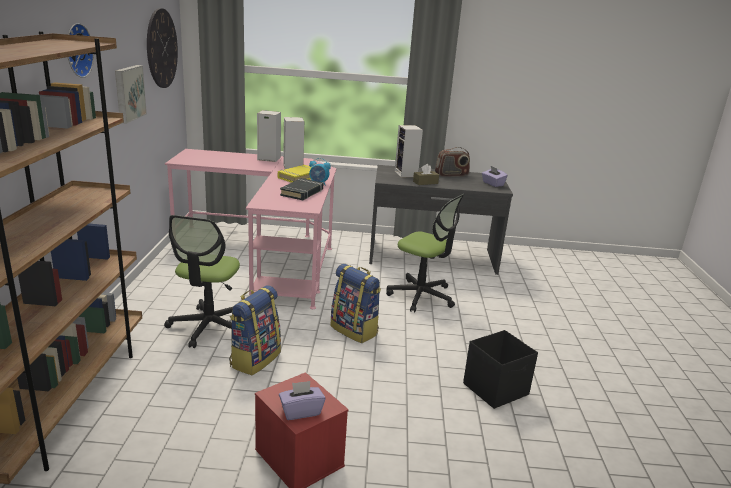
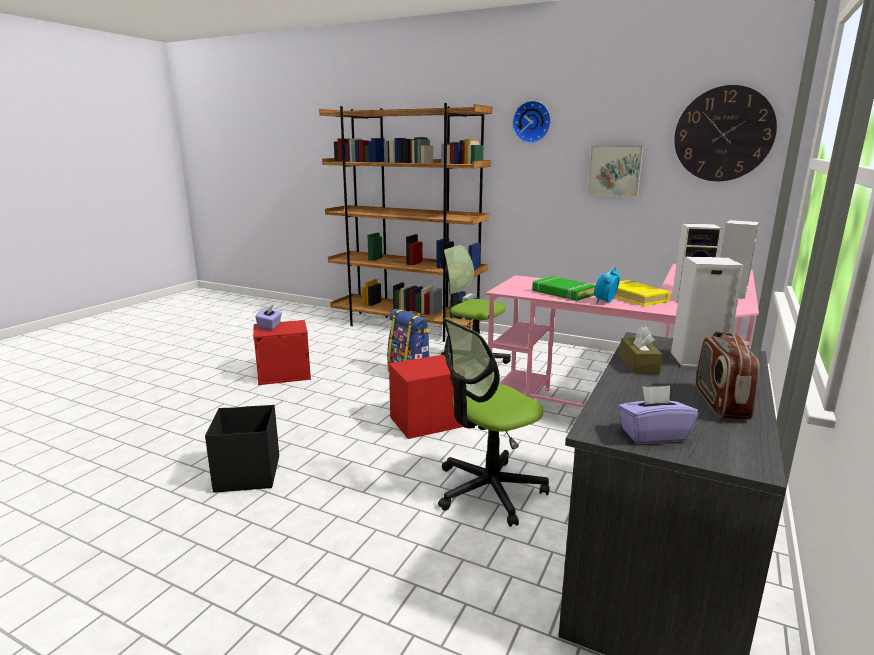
camera: 115 degrees right, 5 degrees down
black book [280,178,323,200] -> green book [532,276,596,301]
backpack [330,264,381,343] -> red storage box [389,355,464,439]

